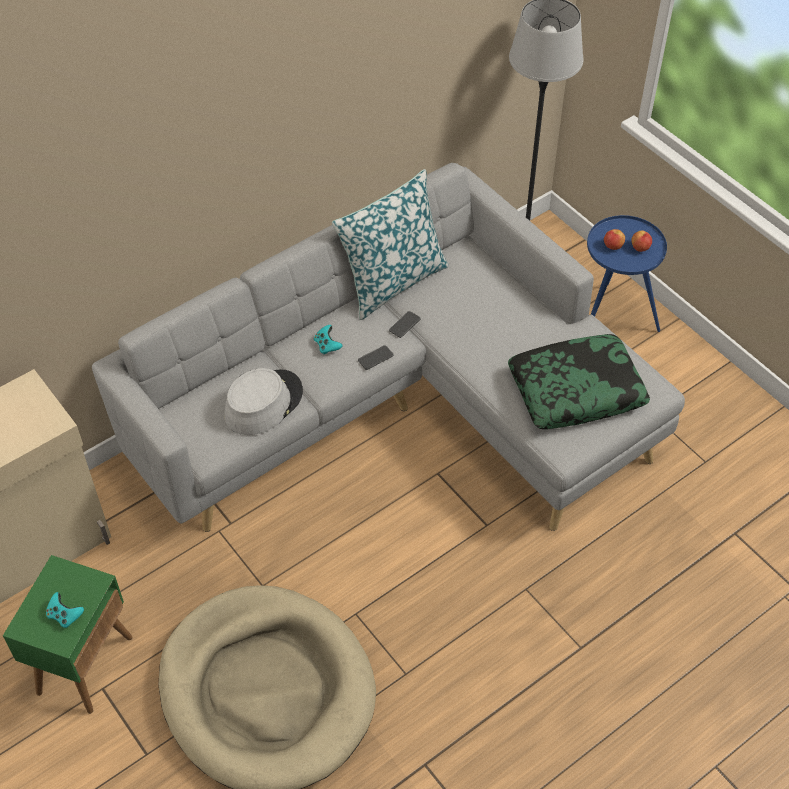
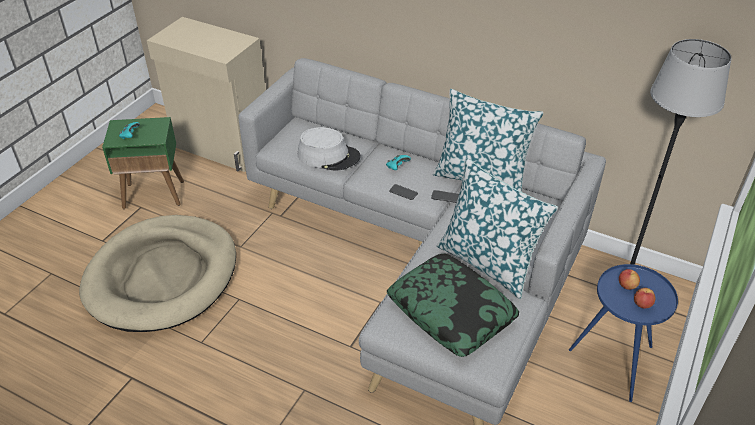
camera: 65 degrees right, 10 degrees down
none -> pillow [437,158,558,299]

